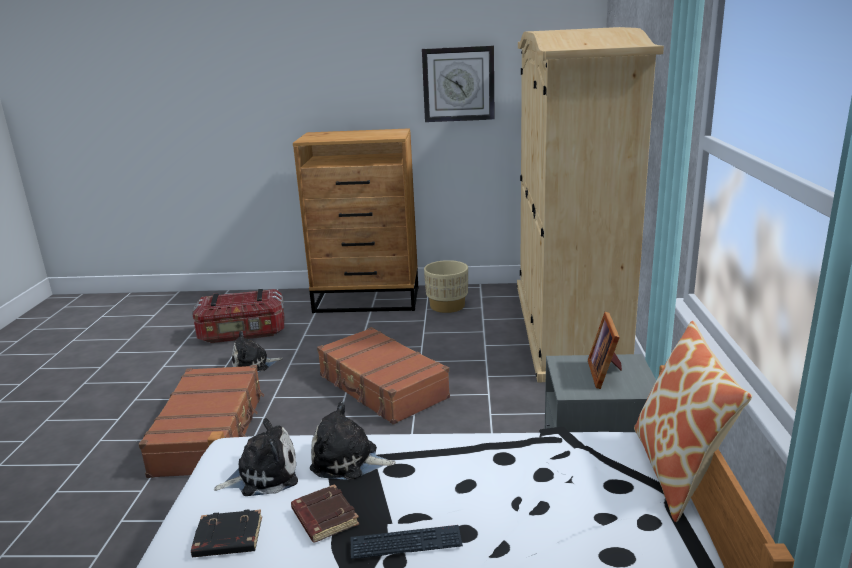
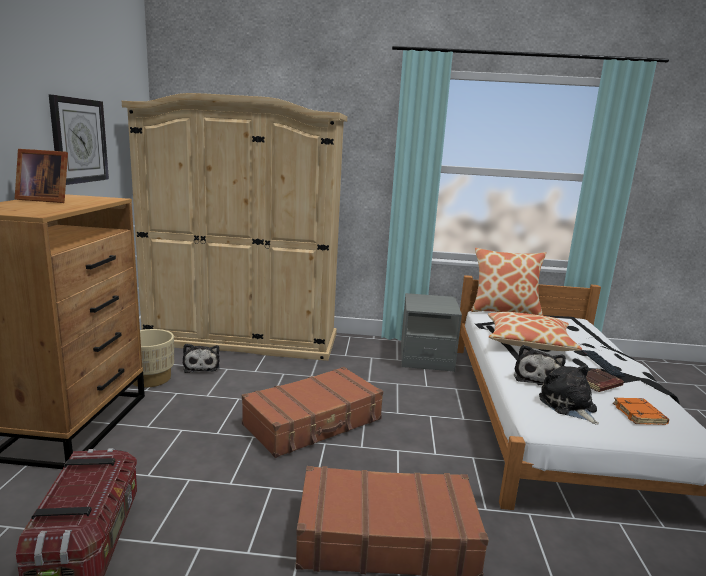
camera: 90 degrees left, 5 degrees down
black book [191,509,262,557] -> orange book [613,398,669,425]
plush toy [232,331,283,372] -> plush toy moved to [183,344,220,373]
picture frame [588,312,622,389] -> picture frame moved to [15,149,68,203]
none -> pillow [488,312,582,351]

